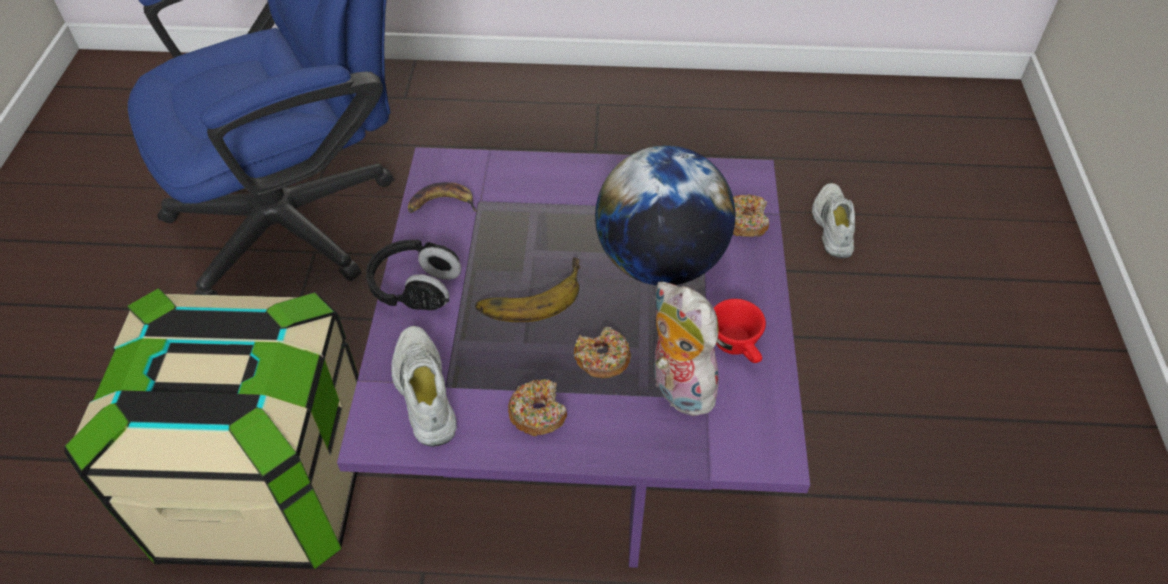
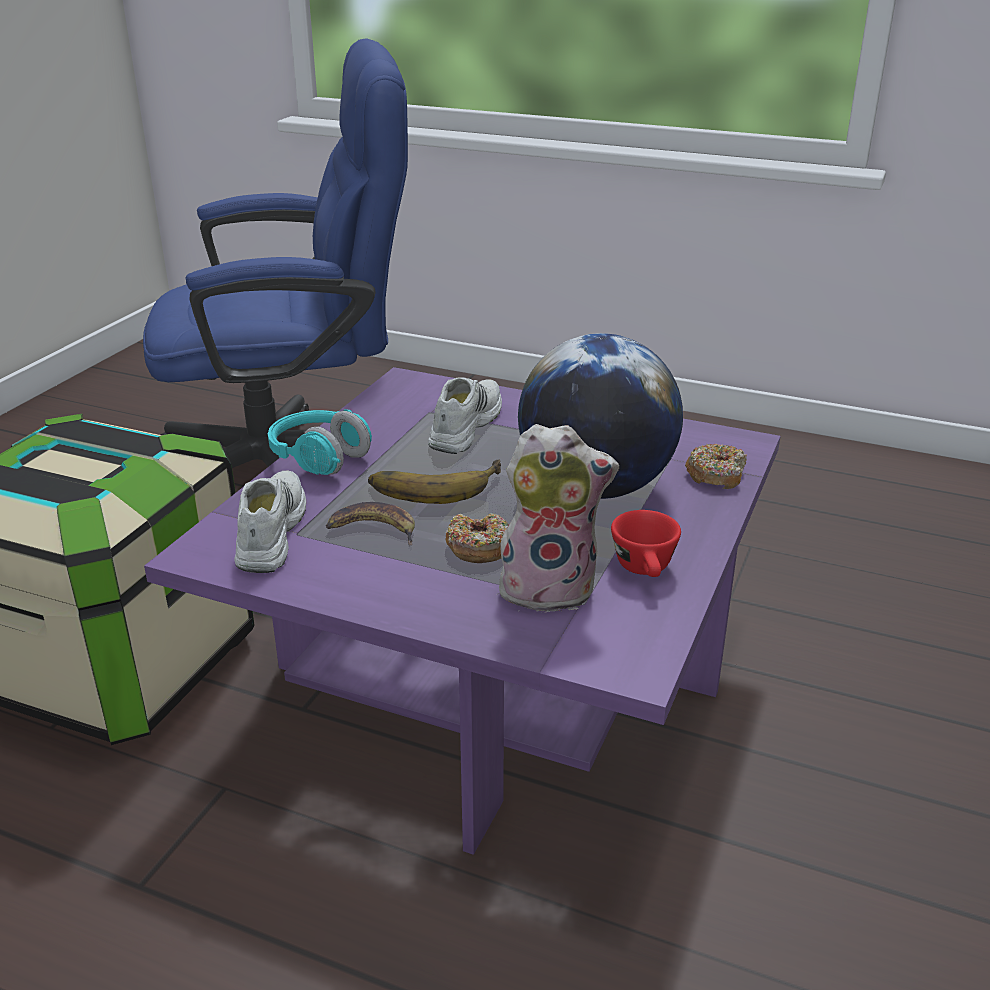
camera: 20 degrees right, 20 degrees down
black headphones [366,239,461,310] -> turquoise headphones [268,409,372,475]
banana [408,182,478,213] -> banana moved to [326,502,415,545]
donut [508,379,567,436] -> none
plush toy [654,282,719,416] -> plush toy turned 105 degrees clockwise [499,424,619,613]
white shoe [812,183,855,258] -> white shoe moved to [428,377,502,454]

